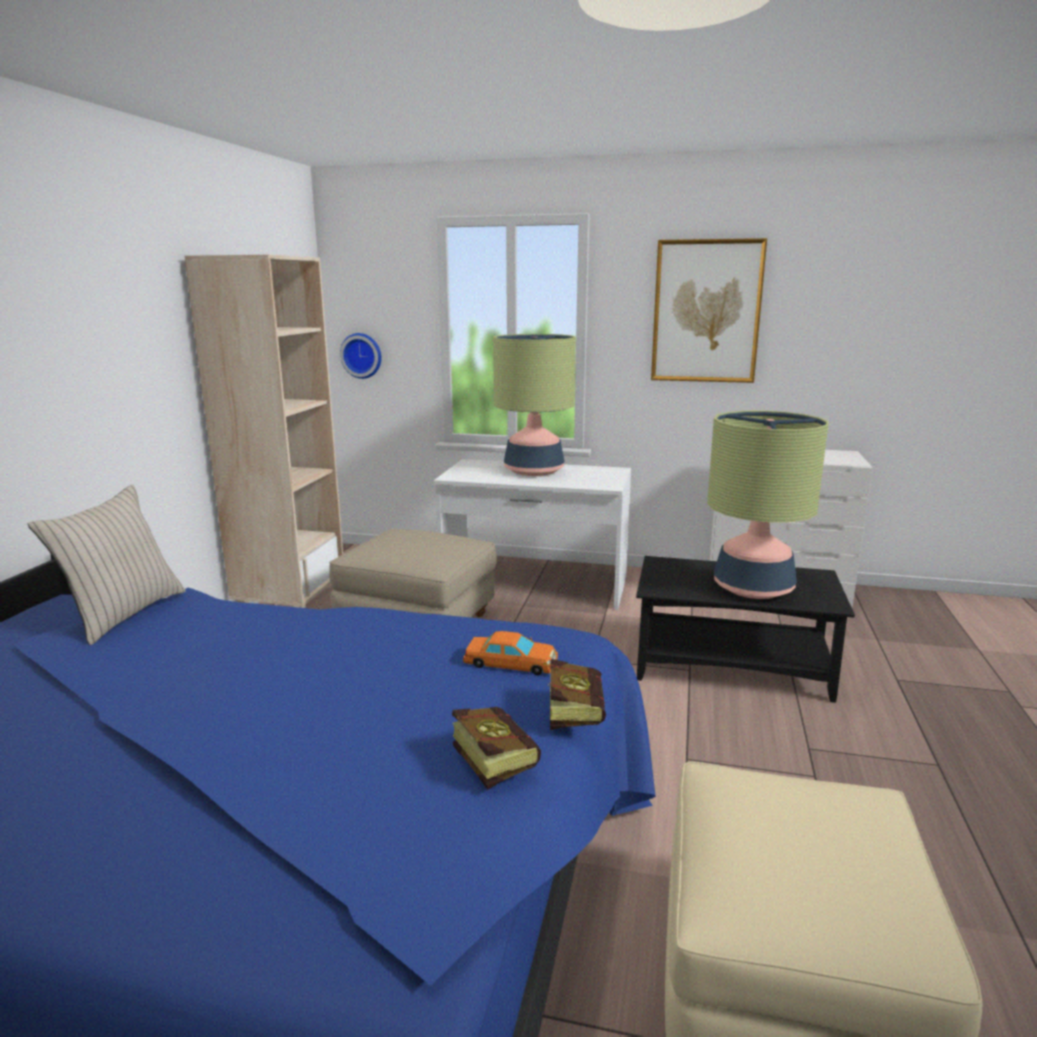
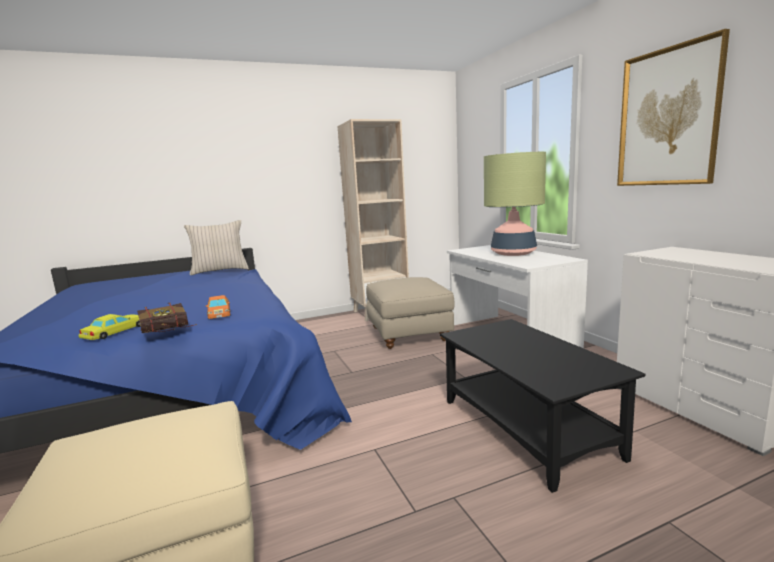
camera: 55 degrees right, 5 degrees down
wall clock [340,333,381,379] -> none
book [452,707,541,790] -> yellow toy car [78,314,141,340]
table lamp [707,411,828,599] -> none

